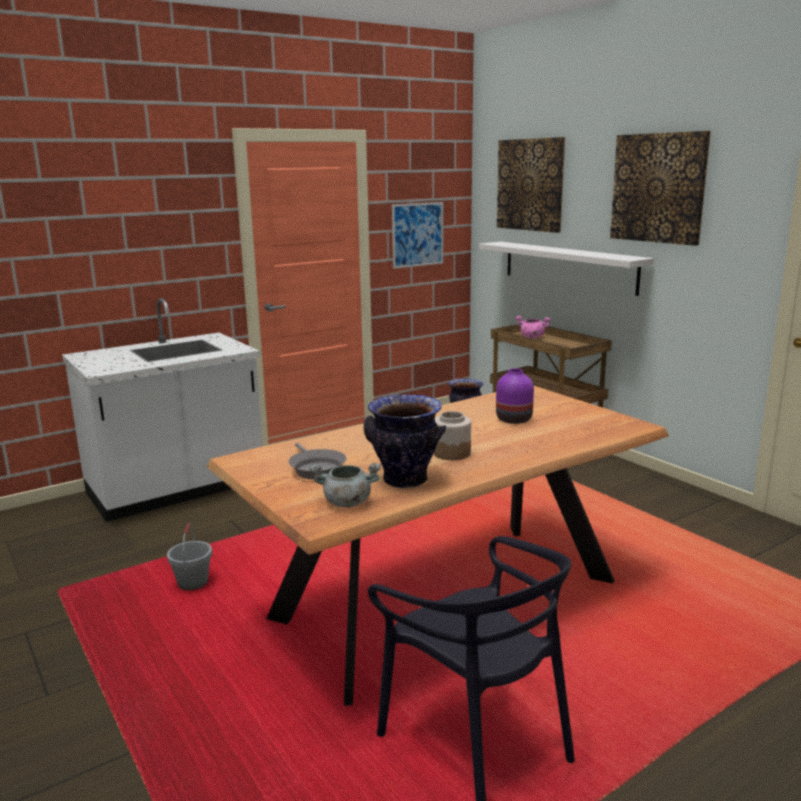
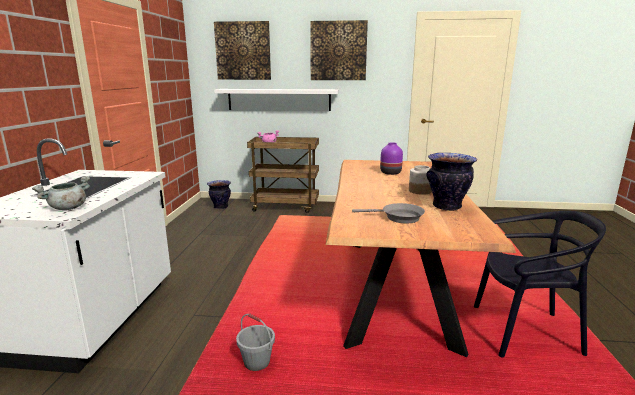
camera: 50 degrees left, 0 degrees up
grey cooking pot [309,463,381,507] -> grey cooking pot moved to [32,176,90,210]
picture [392,202,443,269] -> none

